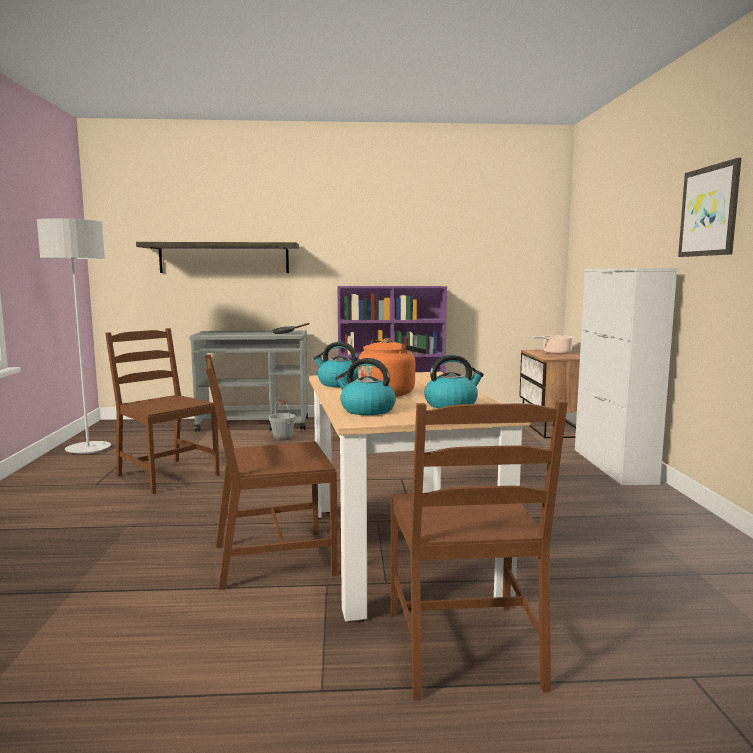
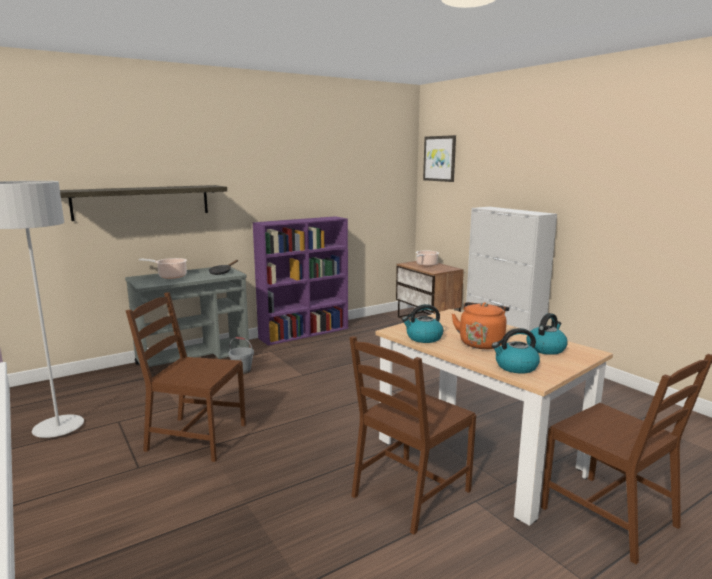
camera: 30 degrees left, 5 degrees up
picture [678,158,741,257] -> picture moved to [423,135,456,182]
none -> cooking pot [139,258,187,279]

